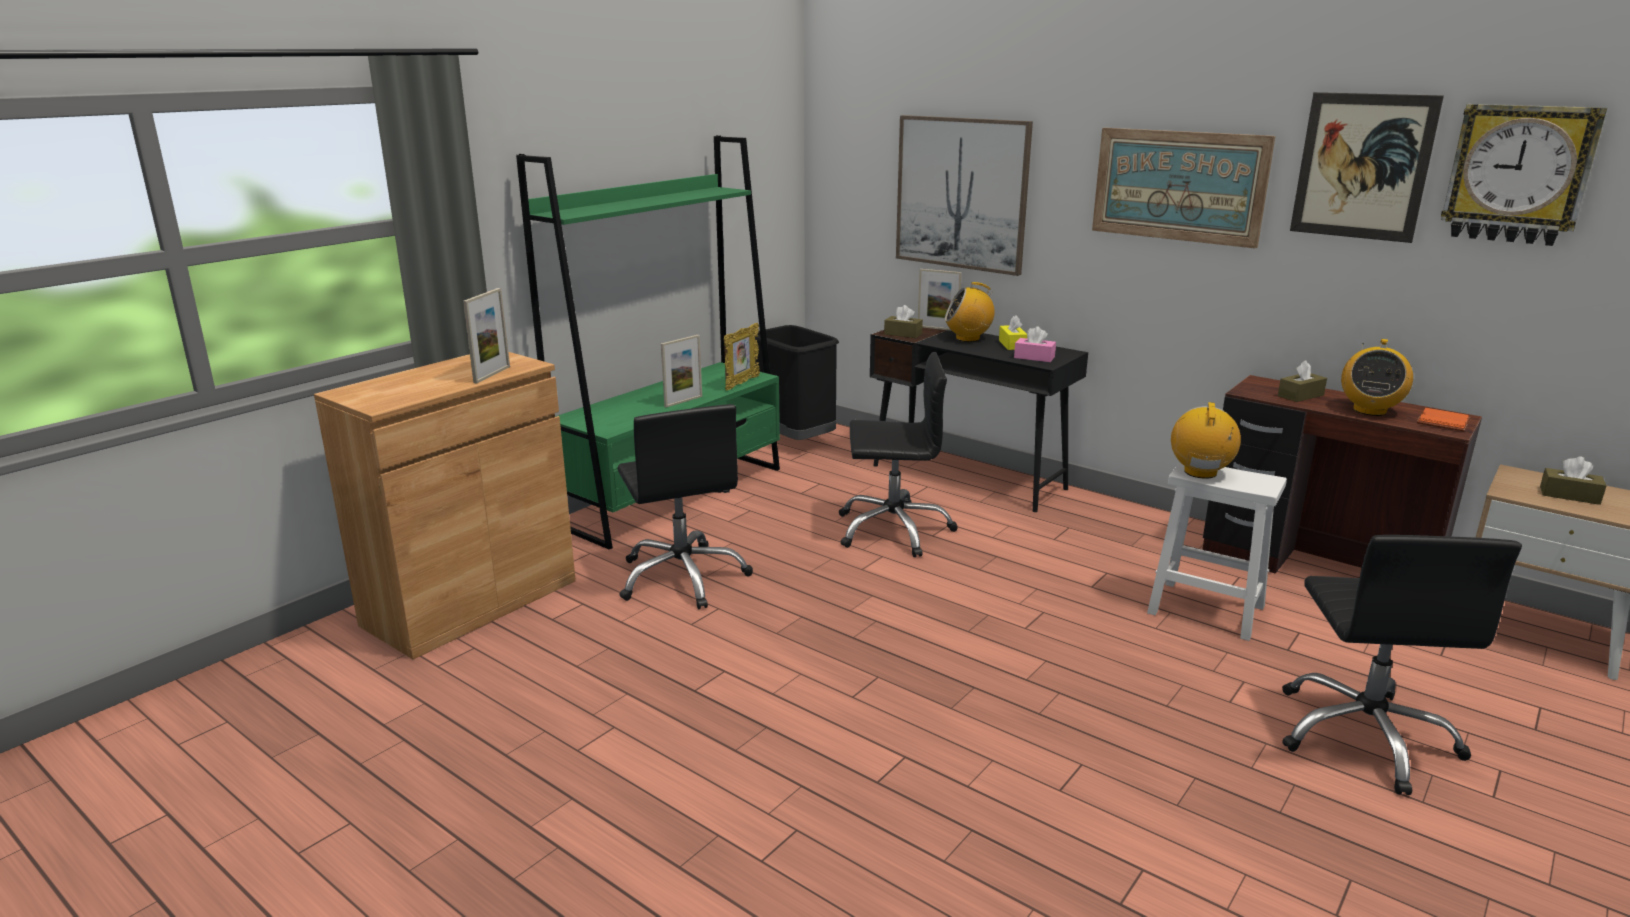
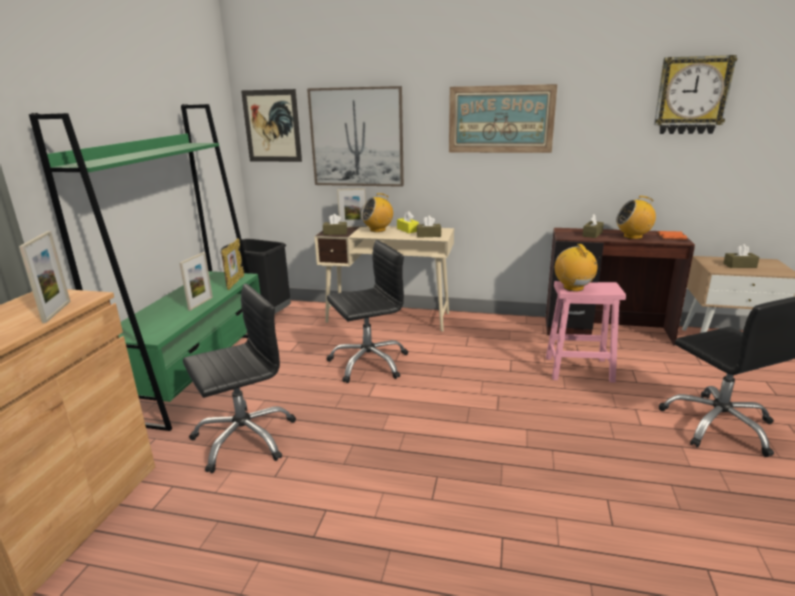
camera: 25 degrees left, 0 degrees up
black office chair [618,404,753,609] -> black office chair turned 75 degrees counterclockwise [183,283,296,473]
black desk [870,328,1088,512] -> beige desk [314,226,454,332]
pink tissue box [1014,326,1056,362] -> brown tissue box [417,216,441,238]
white stool [1147,462,1287,641] -> pink stool [546,281,626,383]
picture [1290,92,1444,243] -> picture moved to [241,89,302,162]
radio [1341,339,1413,416] -> radio turned 90 degrees clockwise [616,196,656,239]

